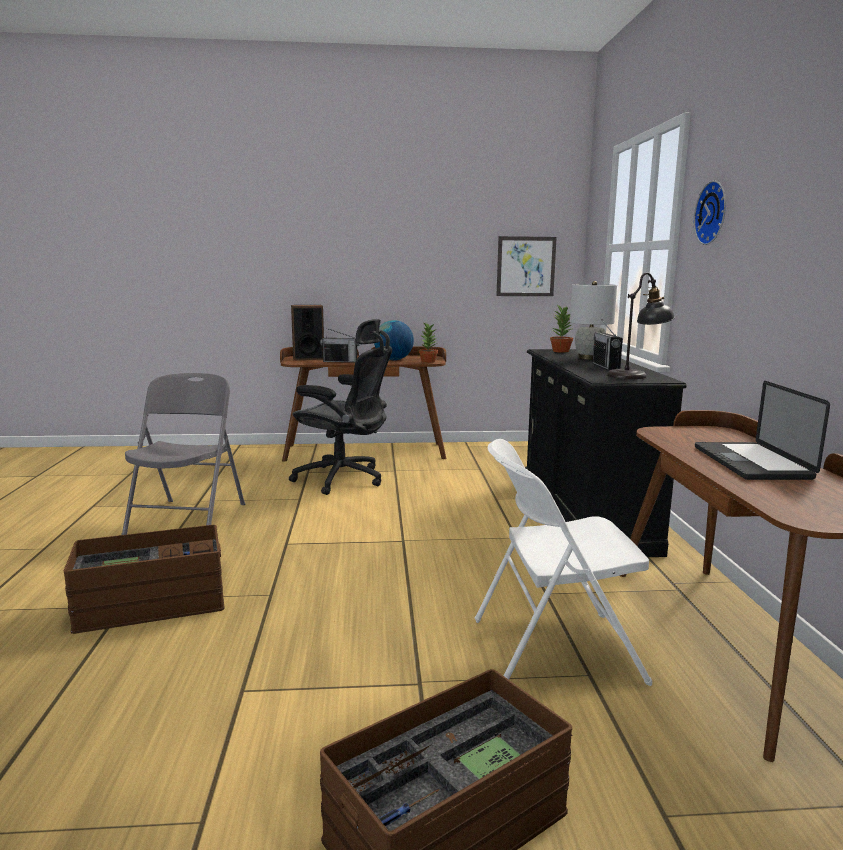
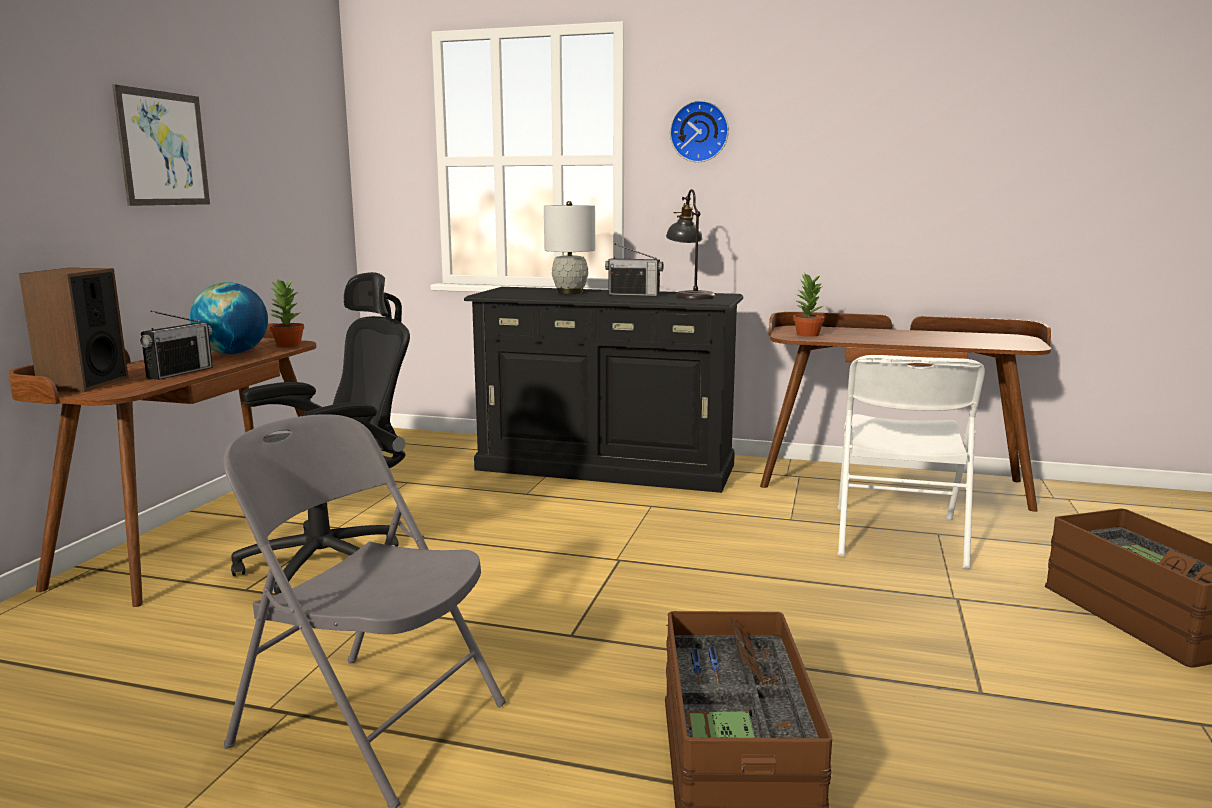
camera: 70 degrees left, 0 degrees up
picture [496,236,557,296] -> picture moved to [112,84,210,206]
potted plant [550,305,573,353] -> potted plant moved to [793,272,824,337]
laptop [695,381,830,480] -> none

